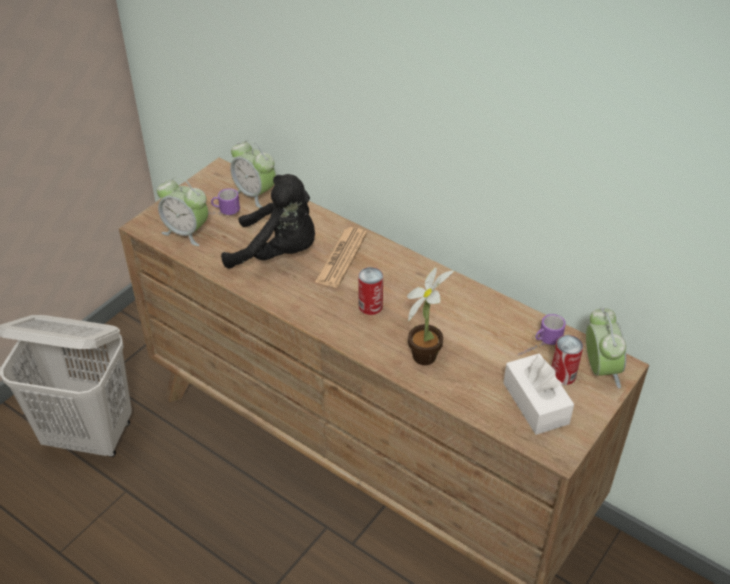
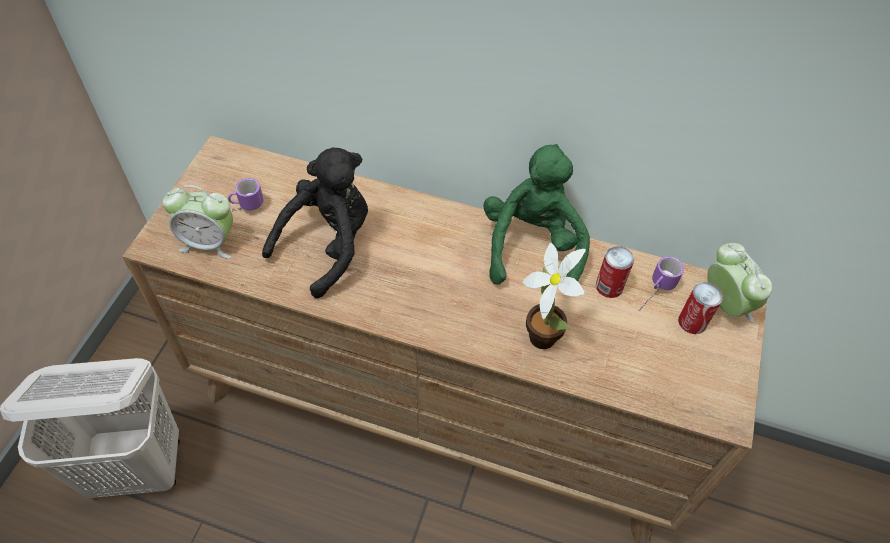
camera: 20 degrees left, 10 degrees up
black plush toy [221,174,315,269] -> black plush toy turned 45 degrees counterclockwise [262,148,368,298]
alarm clock [230,140,276,208] -> none
newspaper [315,227,367,288] -> none
can [358,267,383,315] -> can moved to [596,246,634,298]
white tissue box [503,353,574,435] -> none
none -> green plush toy [483,144,590,284]

